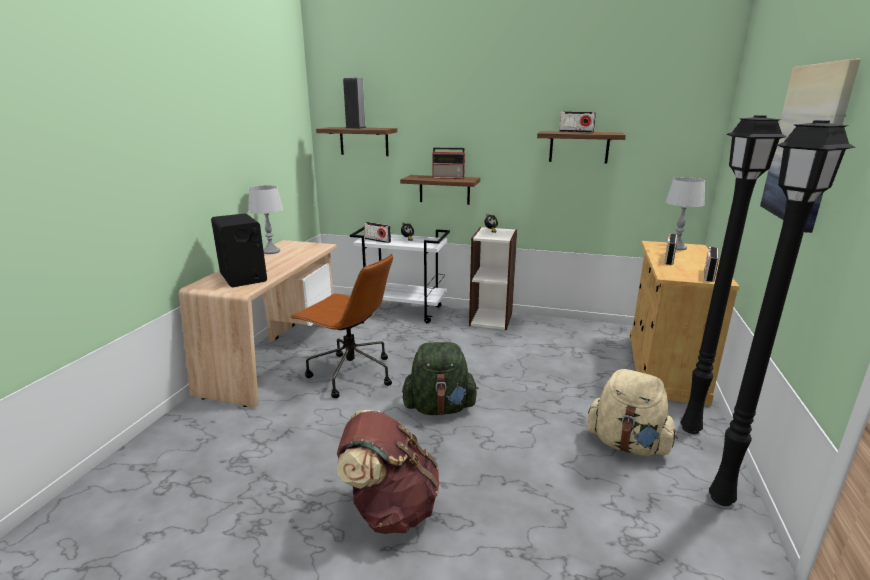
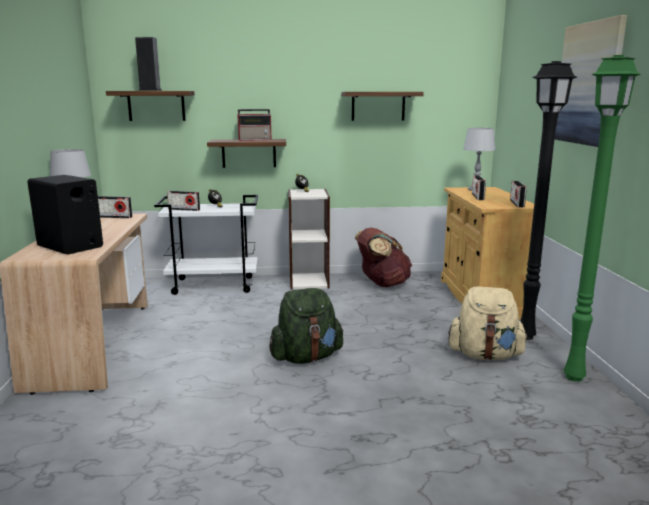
camera: 20 degrees left, 5 degrees down
brown office chair [290,254,393,398] -> none
brown backpack [337,410,439,534] -> brown backpack moved to [355,228,412,287]
radio [559,112,596,133] -> radio moved to [98,196,132,218]
black floor lamp [709,120,855,506] -> green floor lamp [564,55,641,382]

